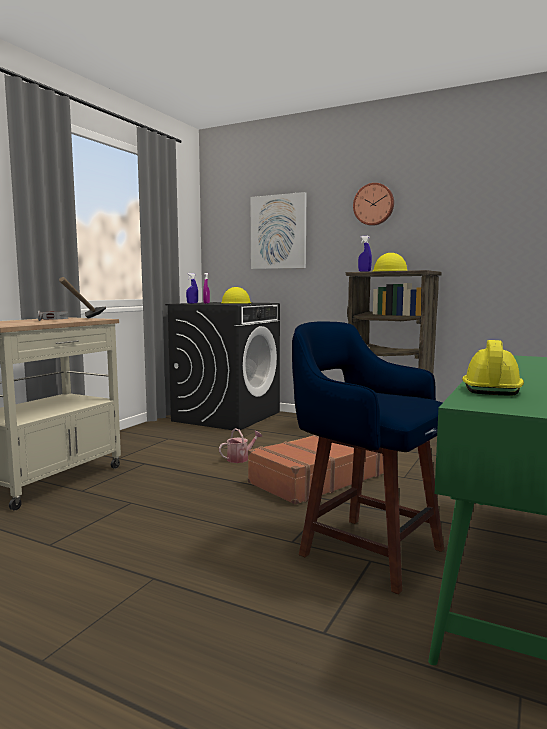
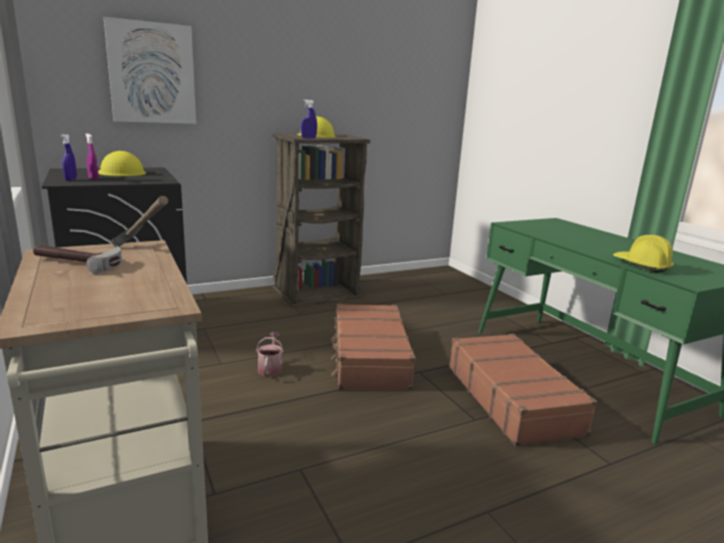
camera: 55 degrees left, 10 degrees up
blue stool [292,321,444,594] -> brown suitcase [449,334,597,446]
wall clock [353,183,394,226] -> none

